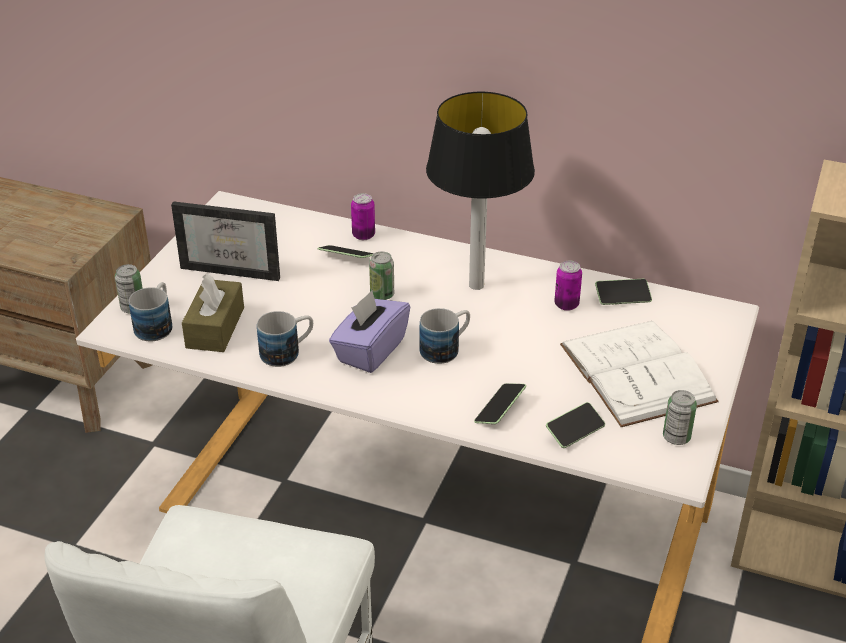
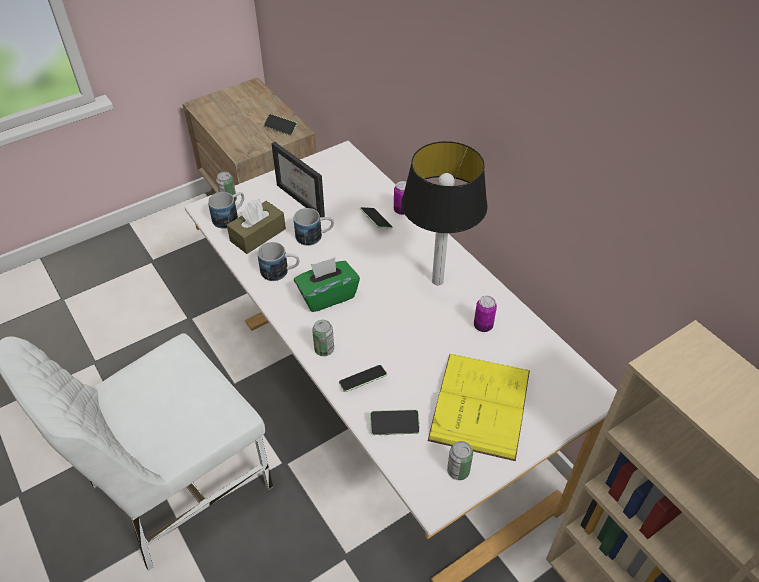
camera: 35 degrees right, 10 degrees up
purple tissue box [329,290,410,373] -> green tissue box [294,257,360,312]
can [369,252,394,300] -> can moved to [312,320,334,356]
mug [419,308,470,364] -> mug moved to [294,208,334,246]
white book [560,321,719,427] -> yellow book [427,354,530,461]
phone [595,279,652,305] -> phone moved to [264,114,297,135]

